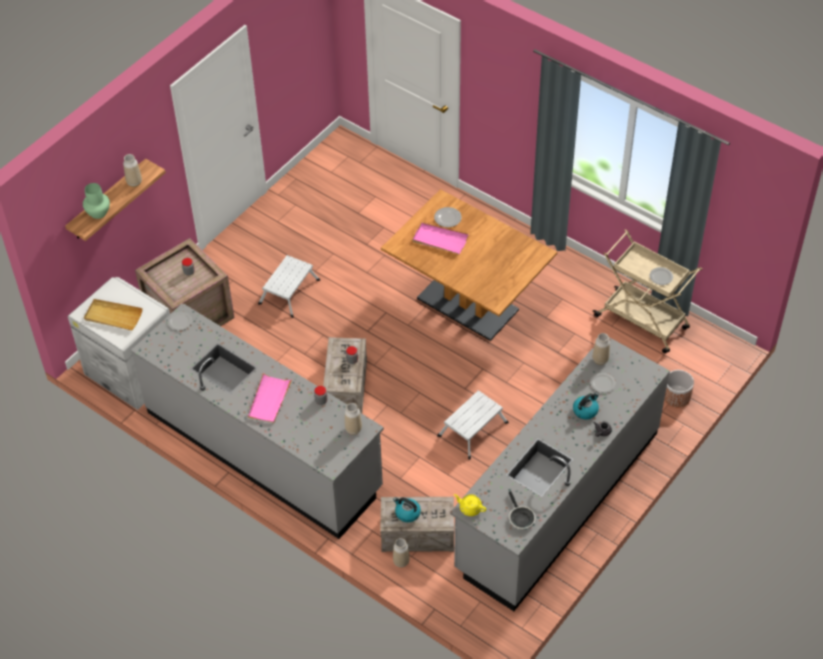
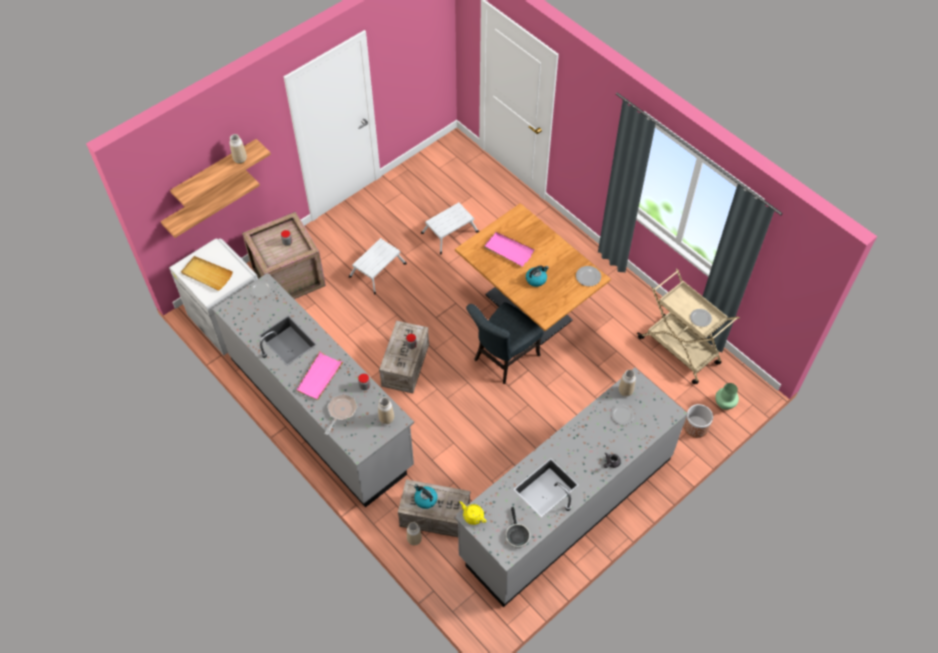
camera: 10 degrees right, 5 degrees up
green vase [83,183,110,219] -> green vase moved to [715,383,739,410]
plate [434,207,462,227] -> plate moved to [576,266,601,286]
white step ladder [437,390,509,460] -> white step ladder moved to [421,202,479,255]
kettle [573,393,599,420] -> kettle moved to [526,266,549,287]
none -> shelf [161,170,260,238]
none -> frying pan [324,394,358,435]
none -> grey chair [466,302,543,384]

